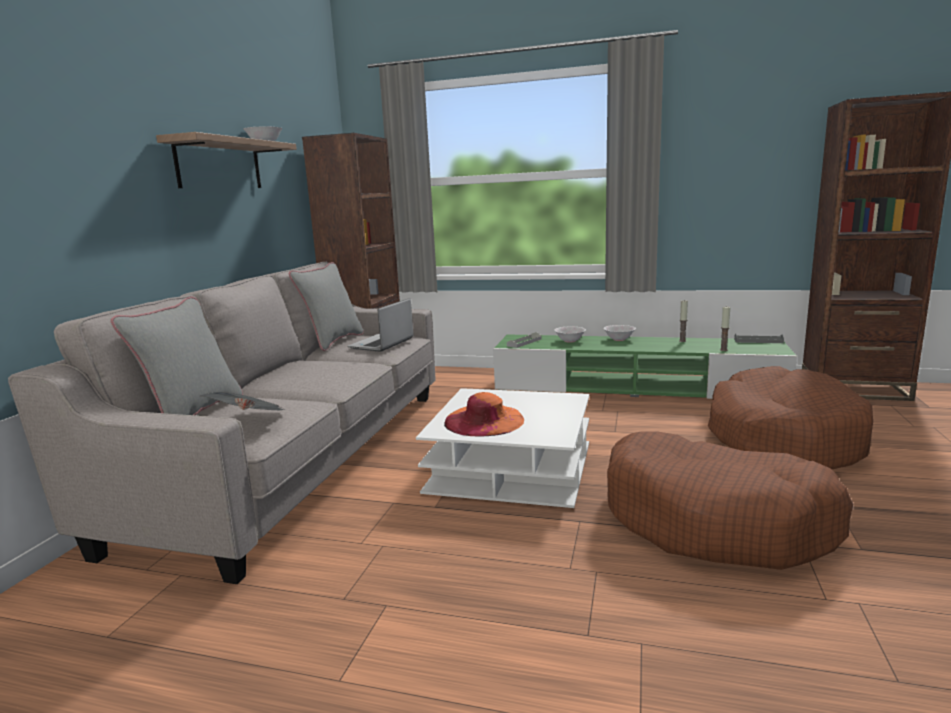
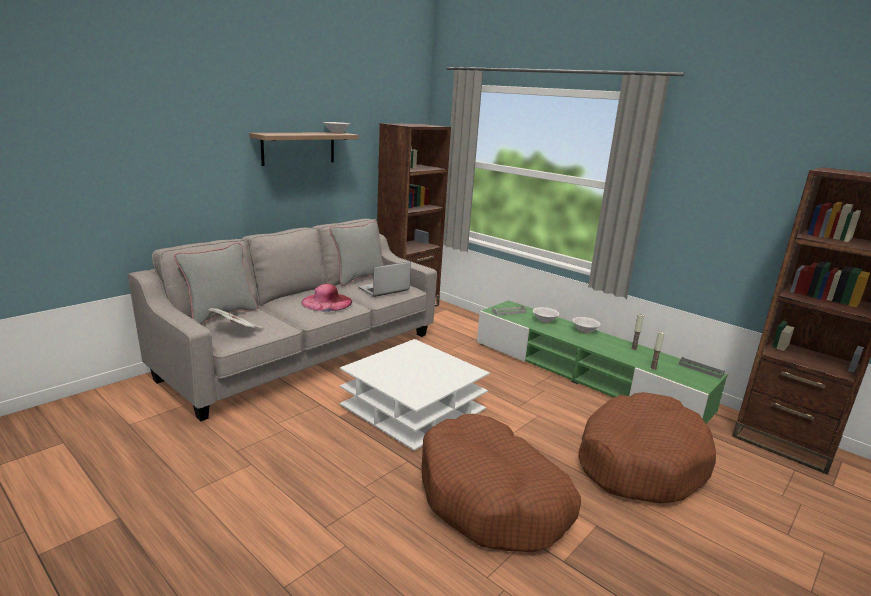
camera: 25 degrees right, 5 degrees up
orange hat [444,392,524,437] -> none
none -> pink hat [301,284,352,312]

